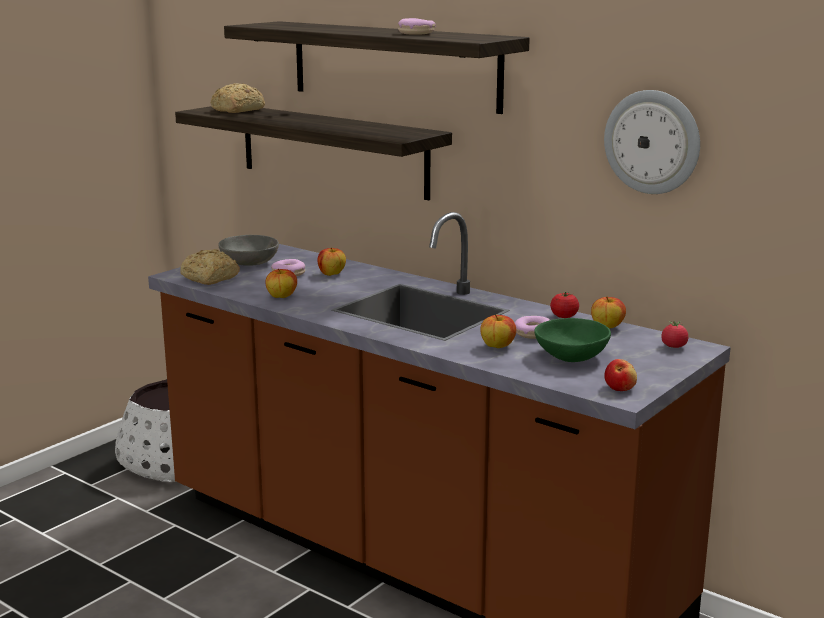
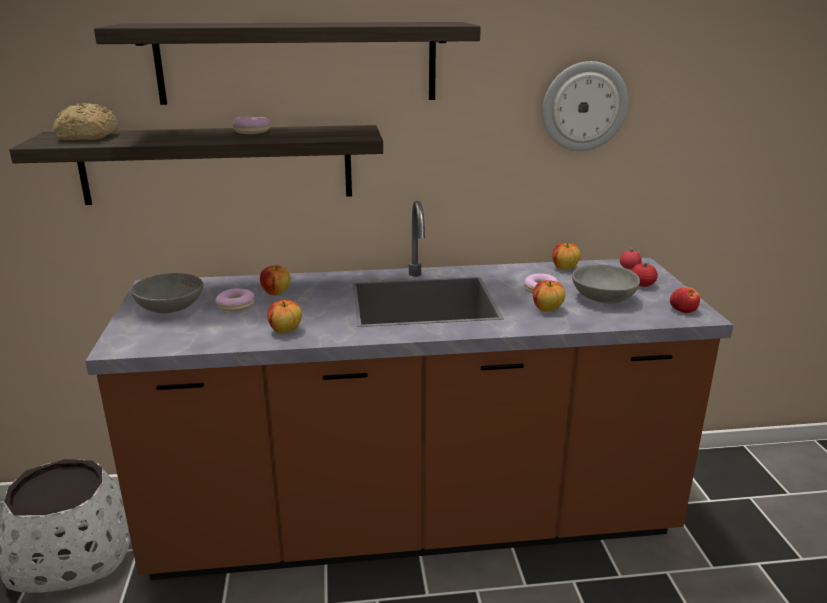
camera: 45 degrees left, 5 degrees up
bread [180,249,240,285] -> none
donut [398,18,436,35] -> donut moved to [233,116,270,134]
green bowl [534,318,611,362] -> grey bowl [572,264,640,304]
tomato [550,292,579,318] -> tomato moved to [631,263,658,287]

